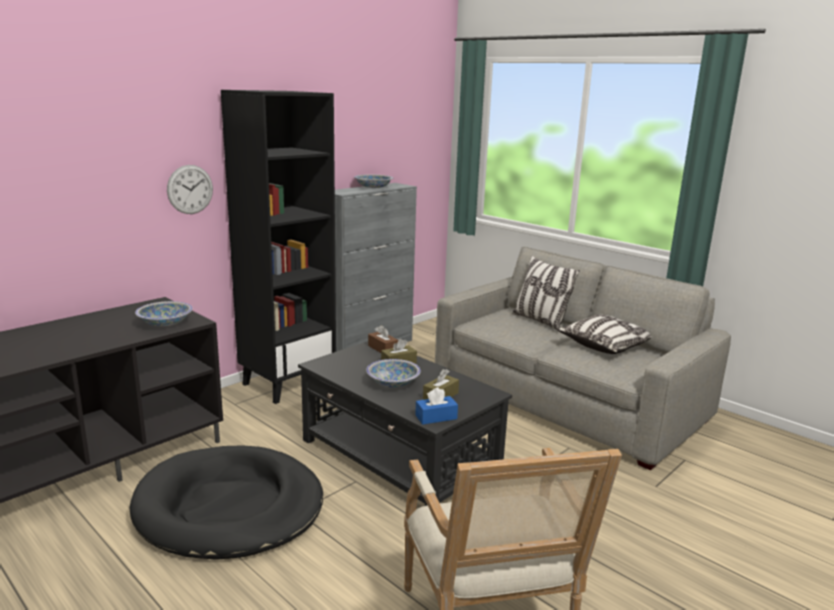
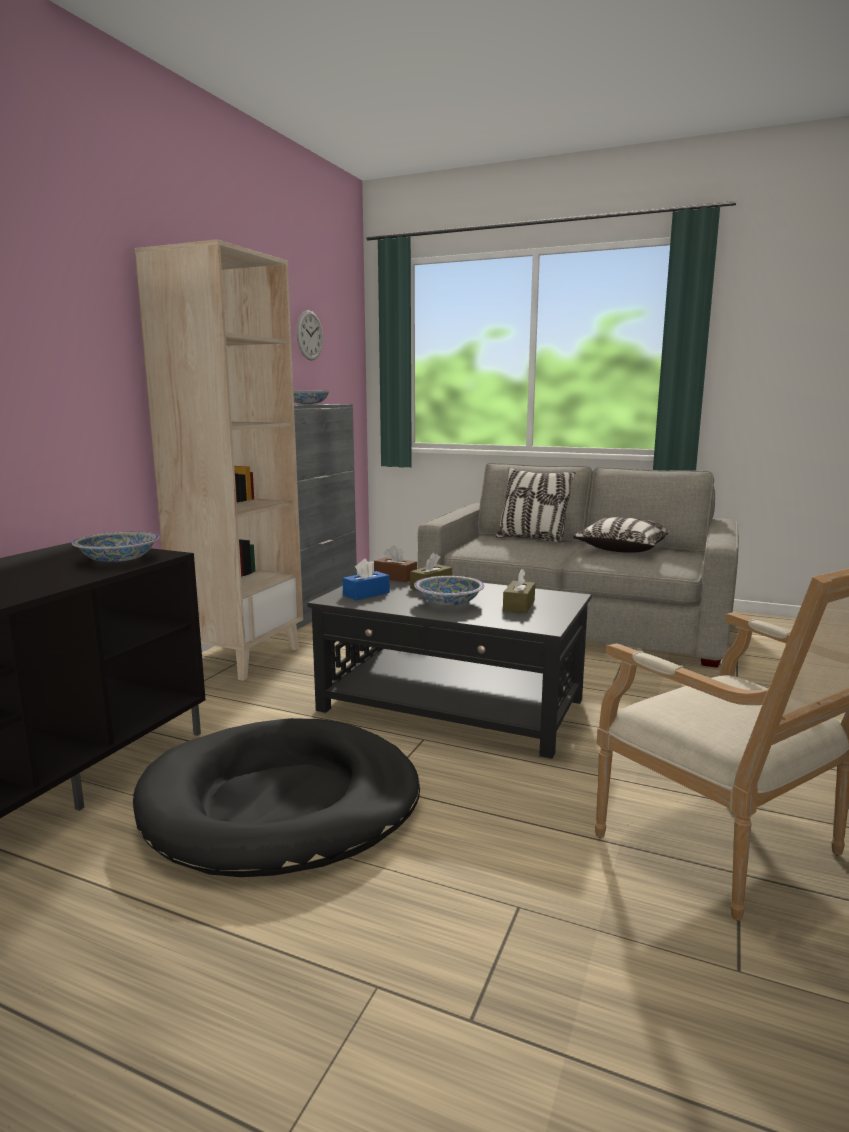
camera: 20 degrees left, 5 degrees down
wall clock [167,165,213,214] -> wall clock moved to [296,310,323,360]
black bookcase [221,90,336,404] -> beige bookcase [135,239,303,681]
blue tissue box [415,387,458,425] -> blue tissue box moved to [343,559,390,600]

